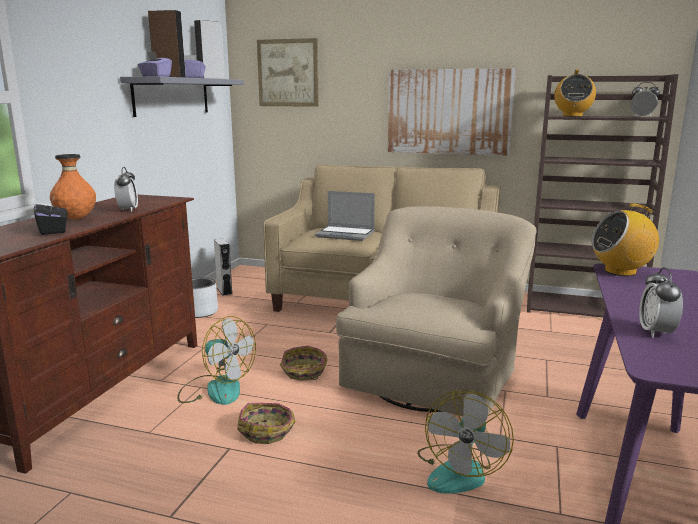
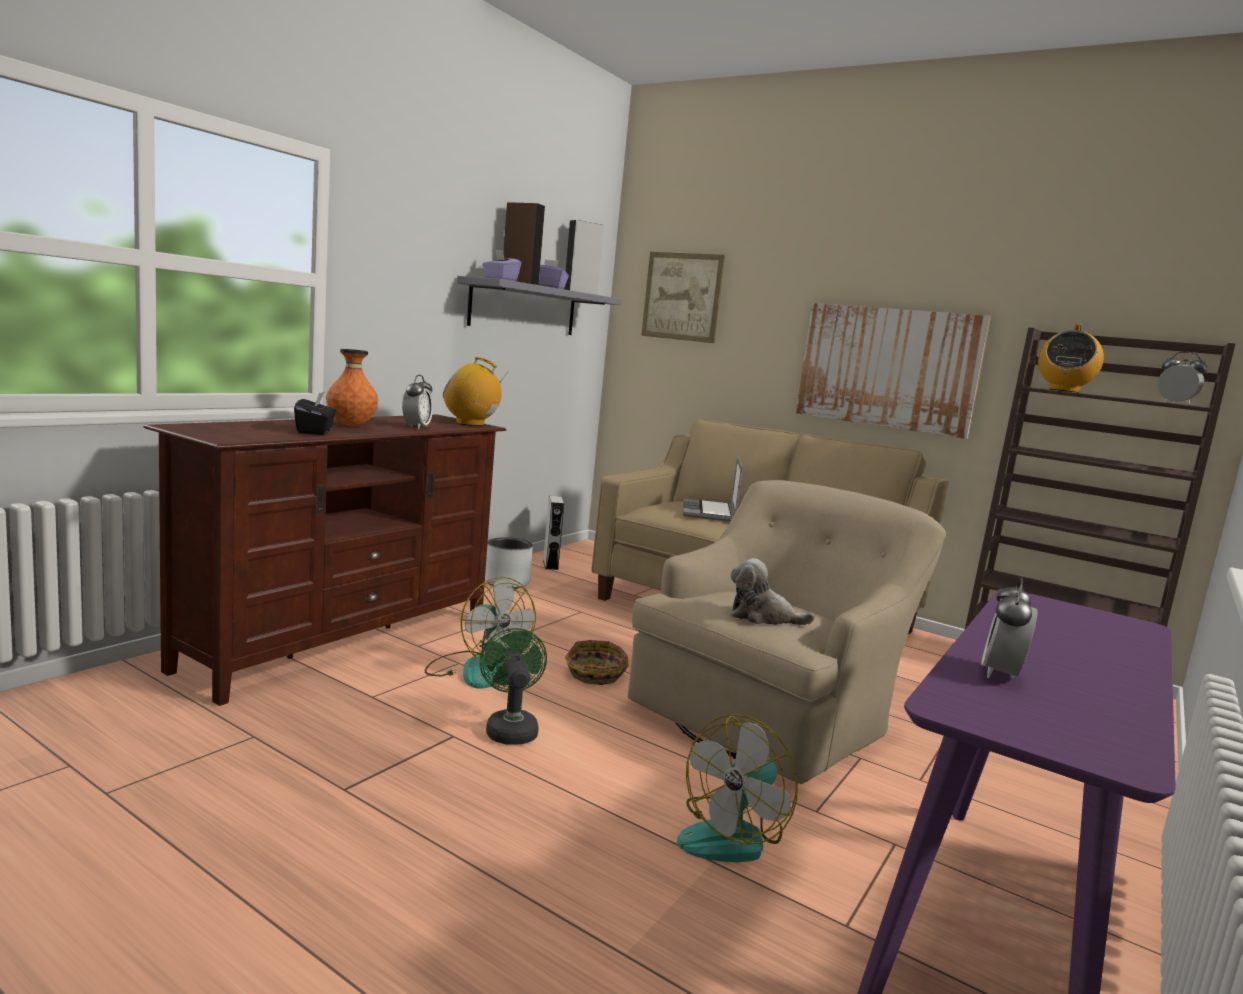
camera: 15 degrees right, 5 degrees down
basket [237,403,295,444] -> green fan [480,628,547,745]
laptop [315,191,375,241] -> laptop turned 60 degrees clockwise [683,456,743,522]
radio [591,203,659,276] -> radio moved to [443,357,508,426]
none -> plush toy [731,558,815,625]

